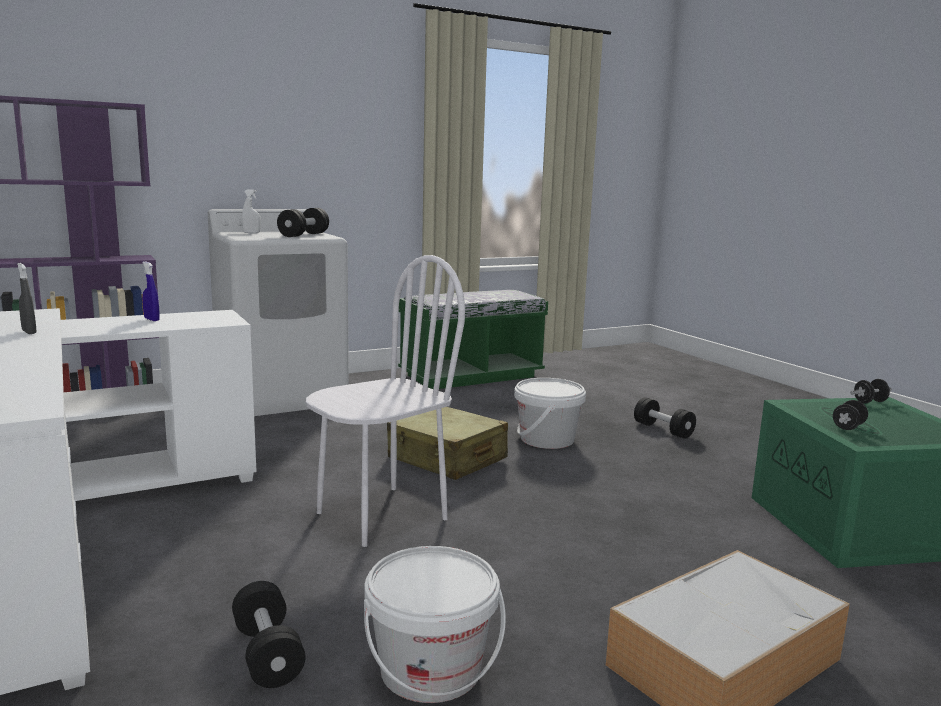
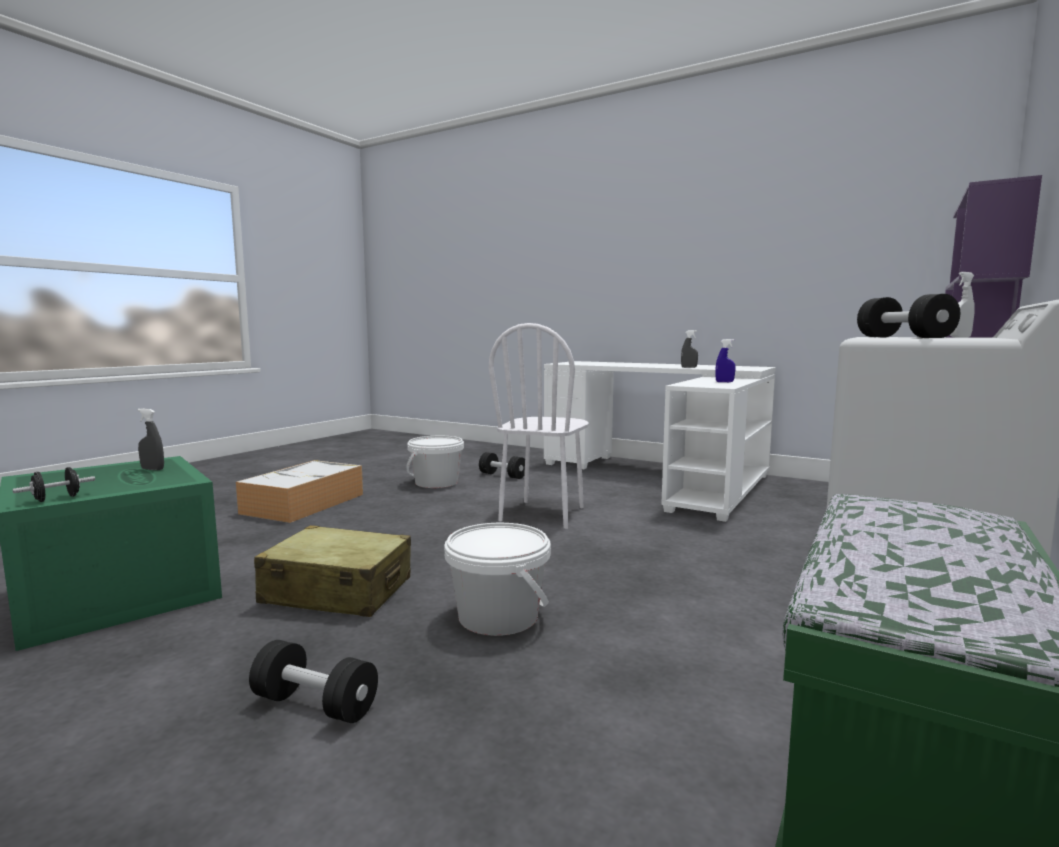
camera: 150 degrees right, 5 degrees down
beige suitcase [387,407,508,480] -> beige suitcase moved to [254,525,411,617]
black dumbbell [833,400,868,430] -> grey spray bottle [138,408,164,470]

